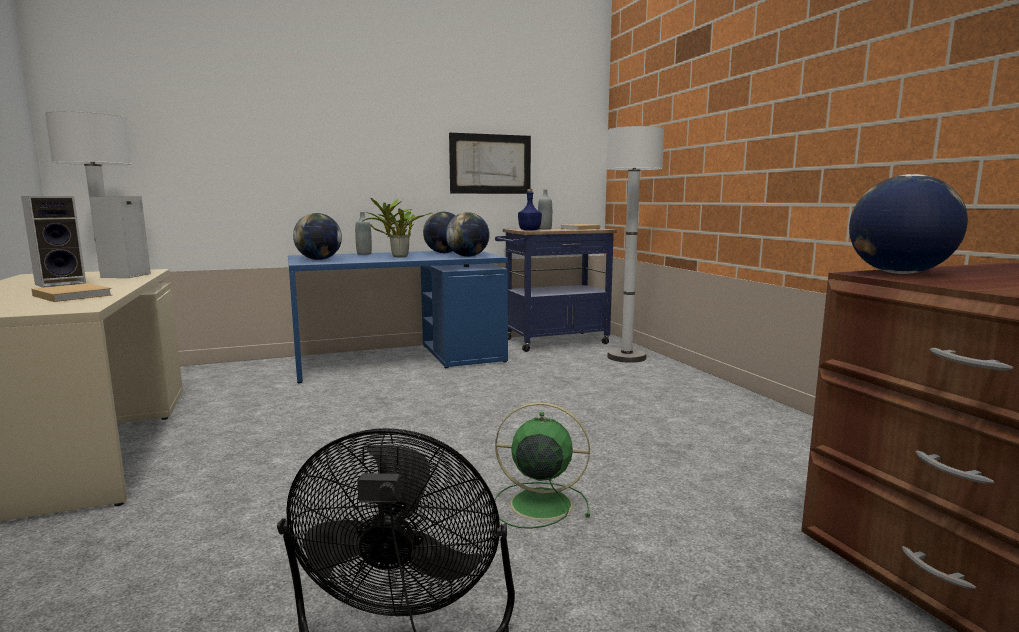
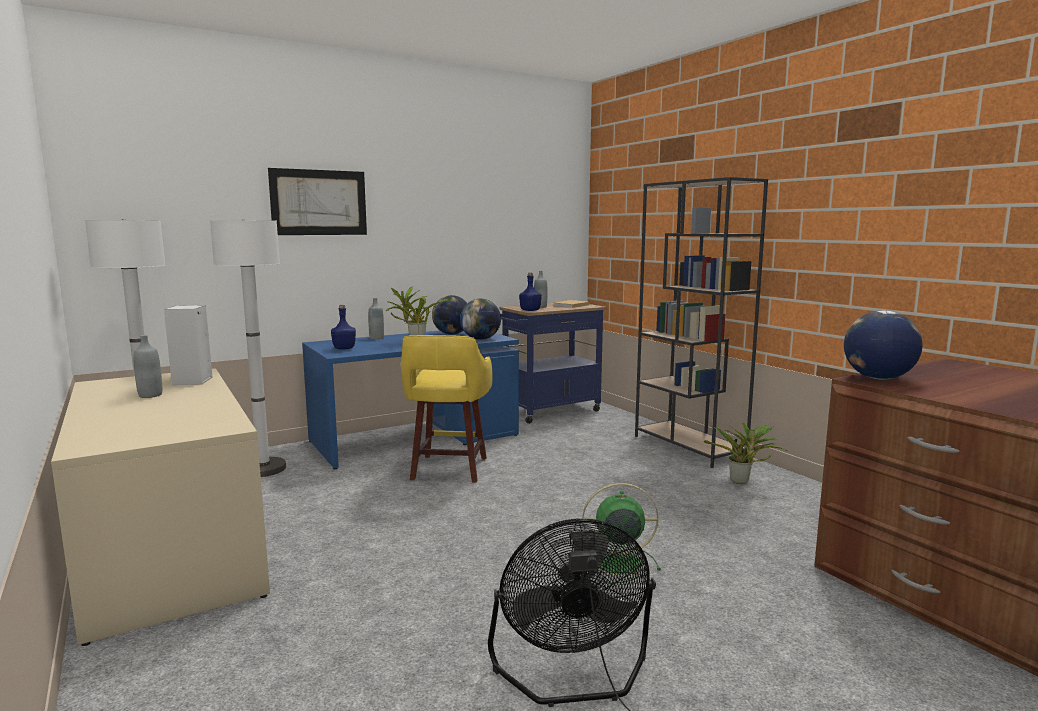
camera: 10 degrees left, 0 degrees up
speaker [21,196,86,288] -> grey bottle [133,335,162,398]
beige book [31,283,112,302] -> none
globe [293,213,342,260] -> blue bottle [331,305,356,349]
picture [449,133,531,194] -> picture moved to [268,168,367,235]
white floor lamp [607,126,664,363] -> white floor lamp moved to [210,220,286,477]
none -> yellow stool [401,335,493,483]
none -> bookcase [635,177,768,468]
none -> potted plant [704,423,787,484]

